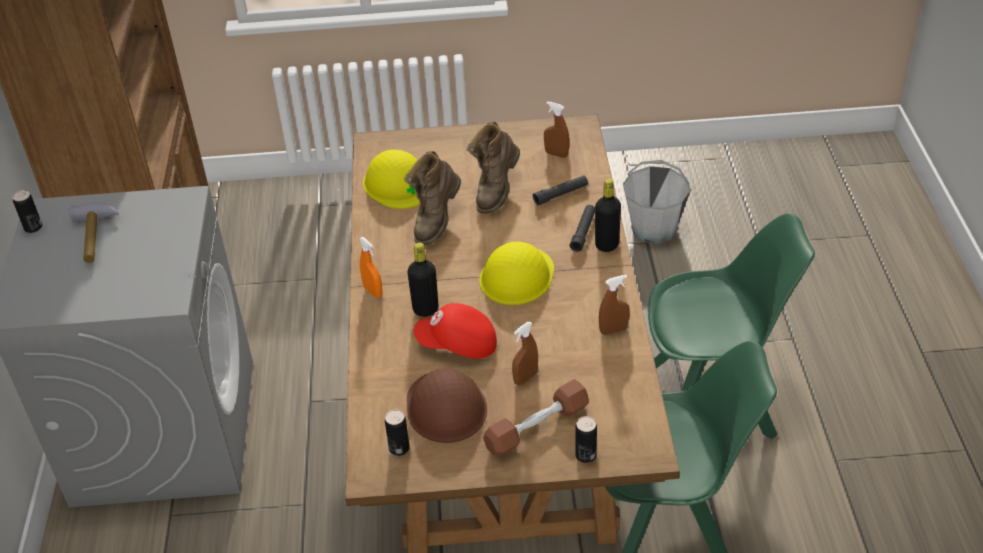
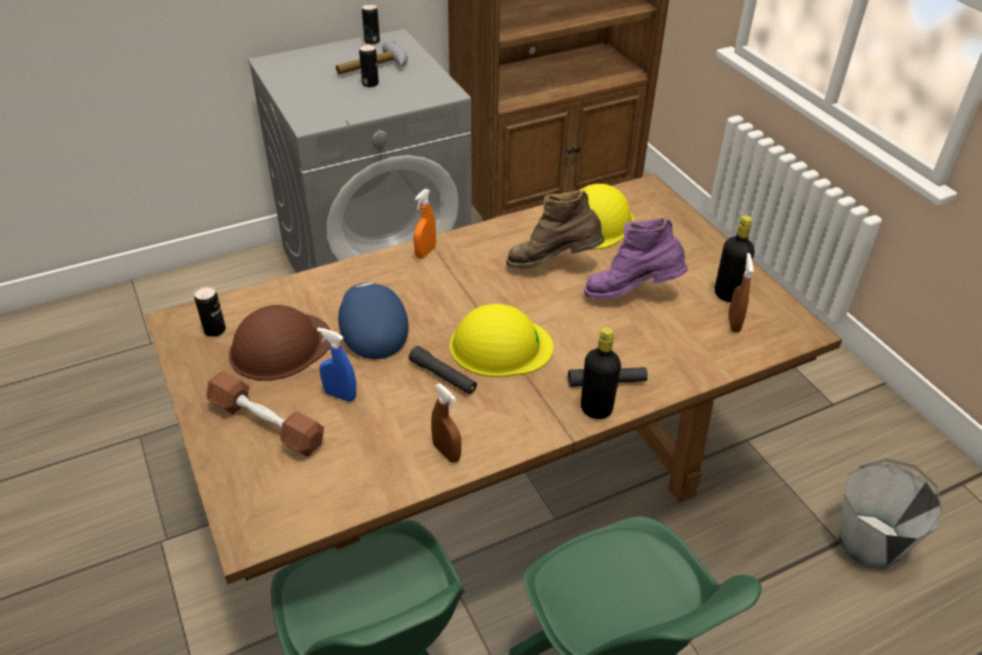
camera: 65 degrees right, 0 degrees up
black bottle [407,243,438,317] -> black bottle moved to [715,215,755,302]
red cap [414,303,497,358] -> blue cap [338,282,409,359]
brown boot [467,122,520,214] -> purple boot [584,217,688,300]
brown spray bottle [512,322,538,385] -> blue spray bottle [317,327,356,402]
black flashlight [533,175,588,205] -> black flashlight moved to [409,346,477,395]
can [575,416,597,463] -> can moved to [359,44,379,87]

